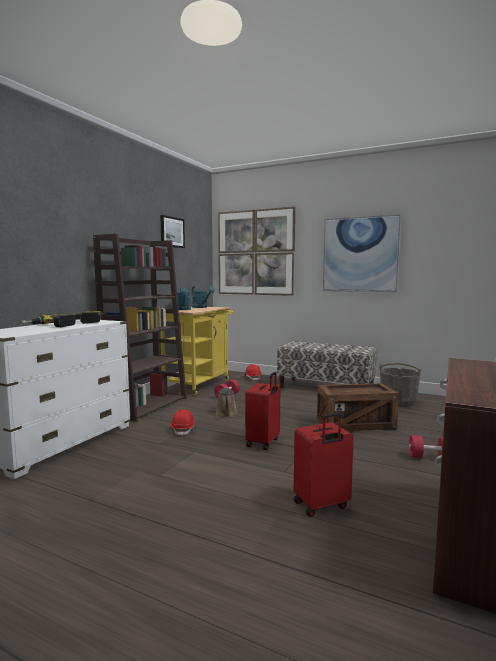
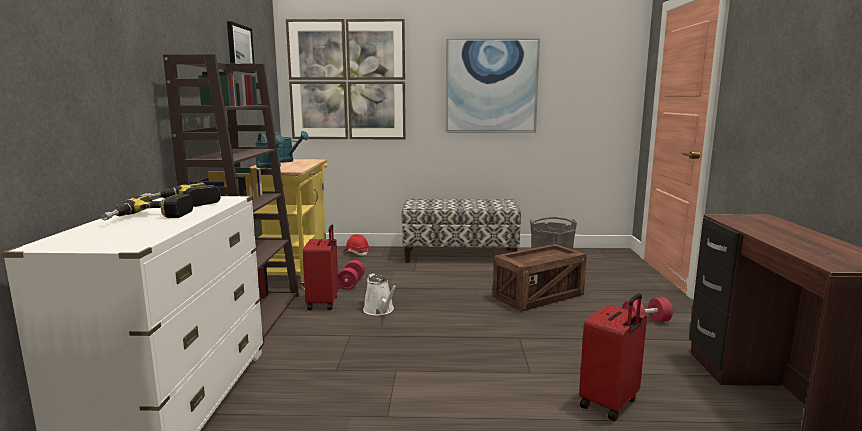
camera: 25 degrees left, 5 degrees up
red hard hat [171,409,196,436] -> none
brown watering can [215,387,238,418] -> white watering can [363,273,397,316]
red suitcase [245,372,280,450] -> red suitcase moved to [303,225,338,310]

